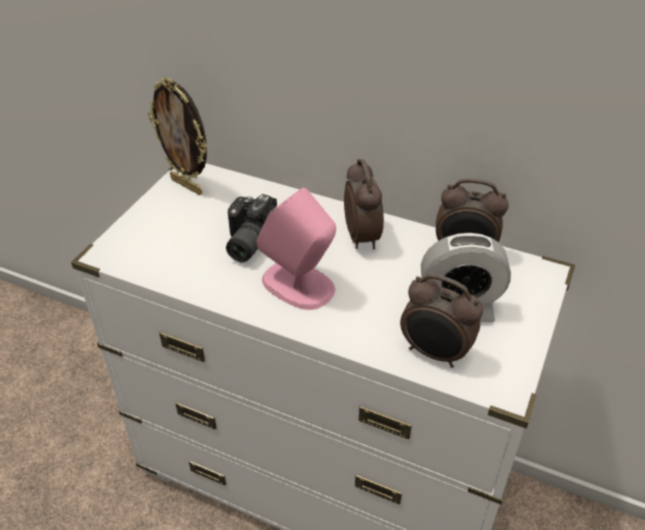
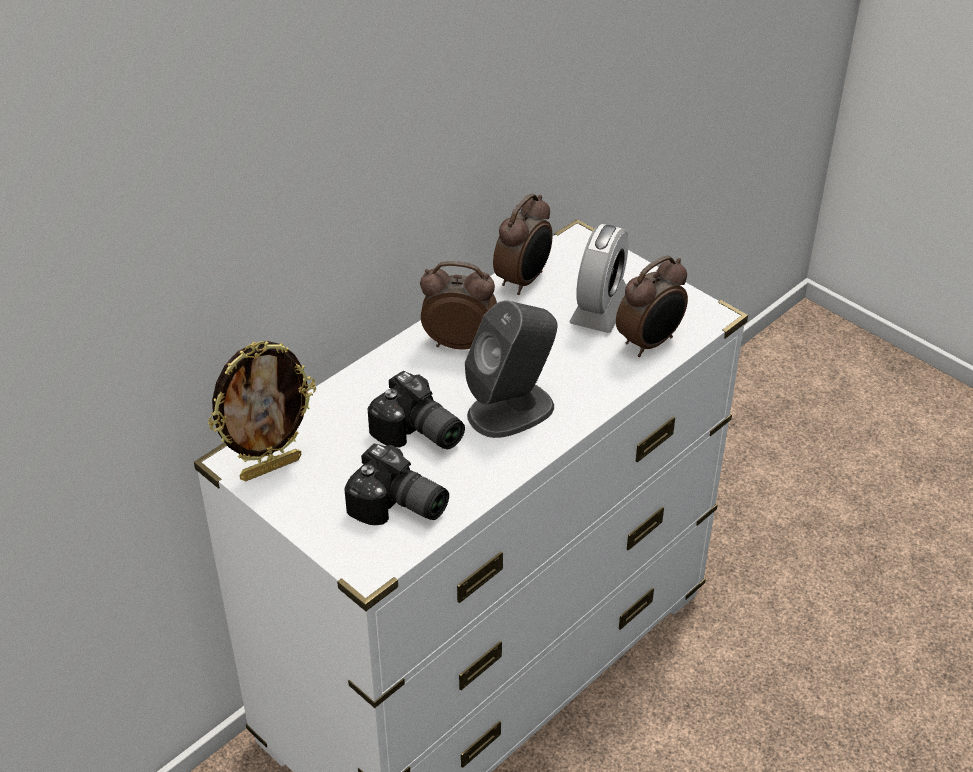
camera: 70 degrees left, 0 degrees up
pink speaker [256,187,336,310] -> grey speaker [465,300,558,438]
none -> camera [344,444,449,525]

